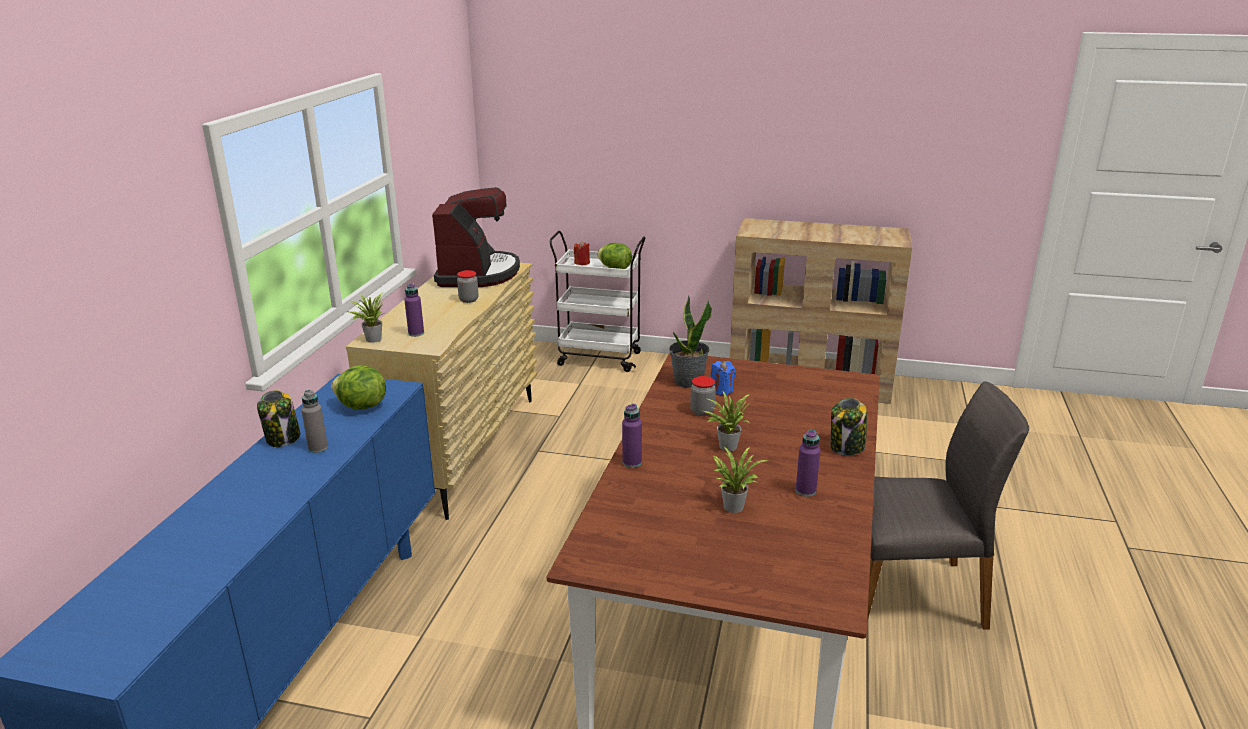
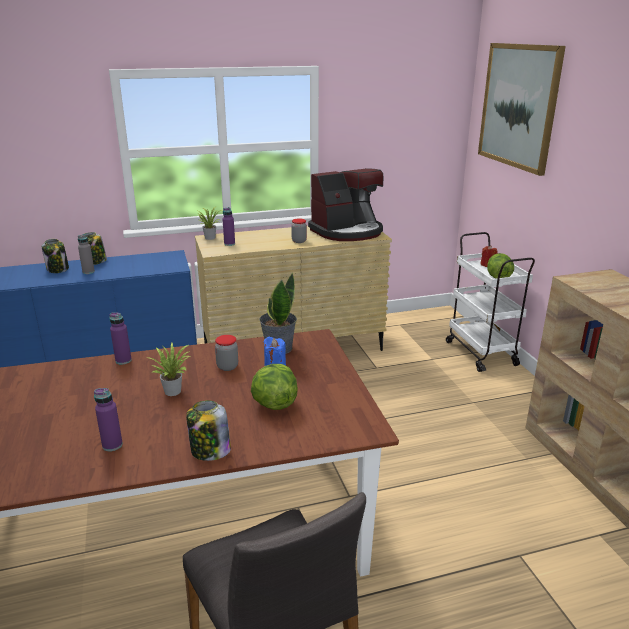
camera: 60 degrees right, 0 degrees up
lettuce [331,365,386,410] -> lettuce moved to [251,364,298,410]
potted plant [714,447,768,513] -> none
none -> jar [42,239,69,273]
none -> picture [478,43,566,176]

